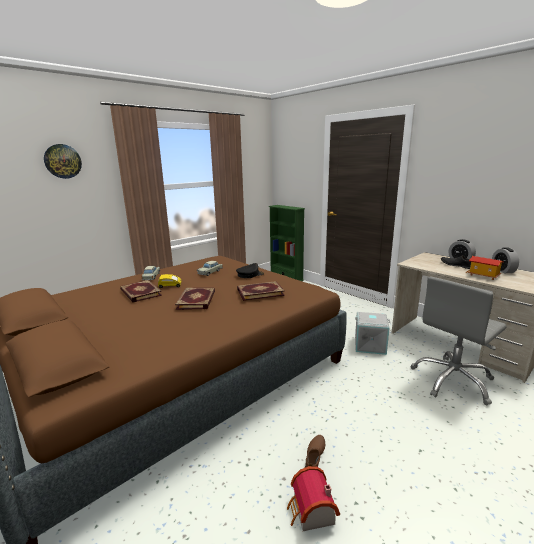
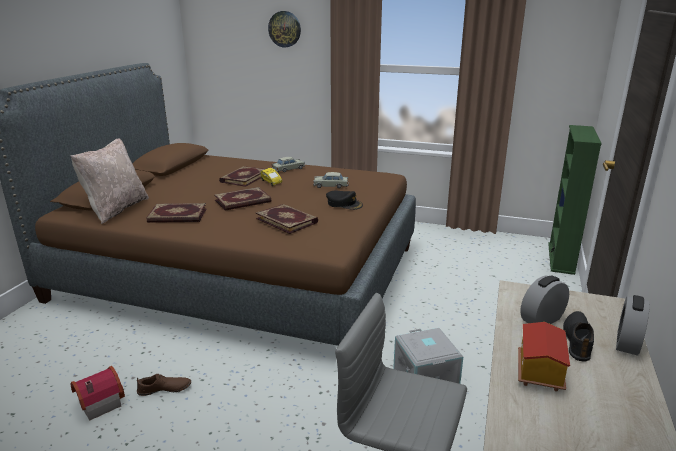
camera: 60 degrees right, 5 degrees up
alarm clock [492,247,519,273] -> alarm clock moved to [520,275,569,324]
none -> beige pillow [70,138,149,224]
none -> book [147,203,207,223]

